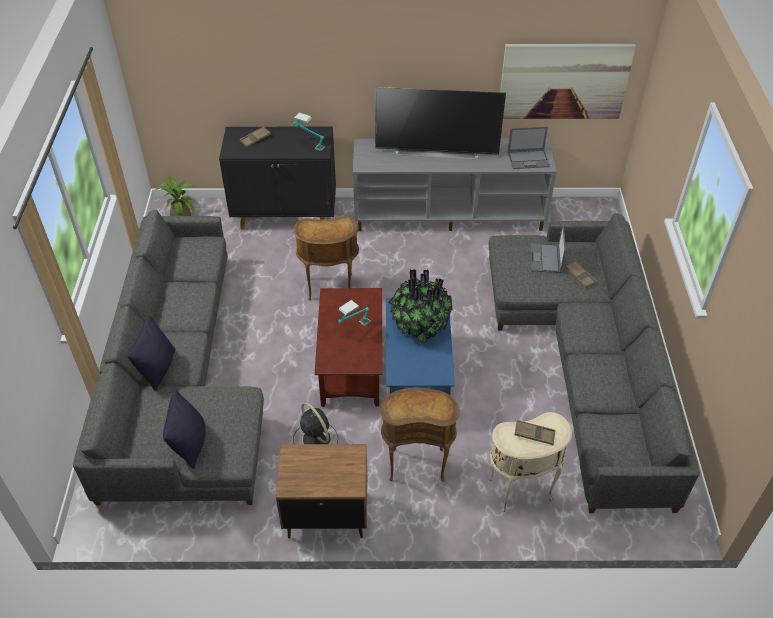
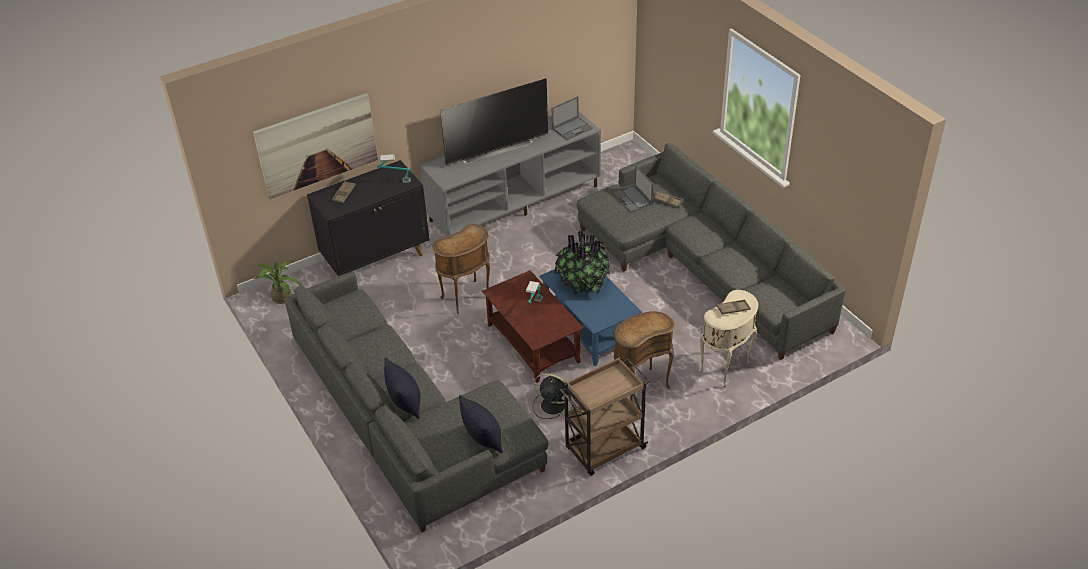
camera: 30 degrees left, 5 degrees down
brown nightstand [276,444,367,538] -> brown cart [560,357,650,476]
picture [500,44,636,119] -> picture moved to [253,93,378,199]

